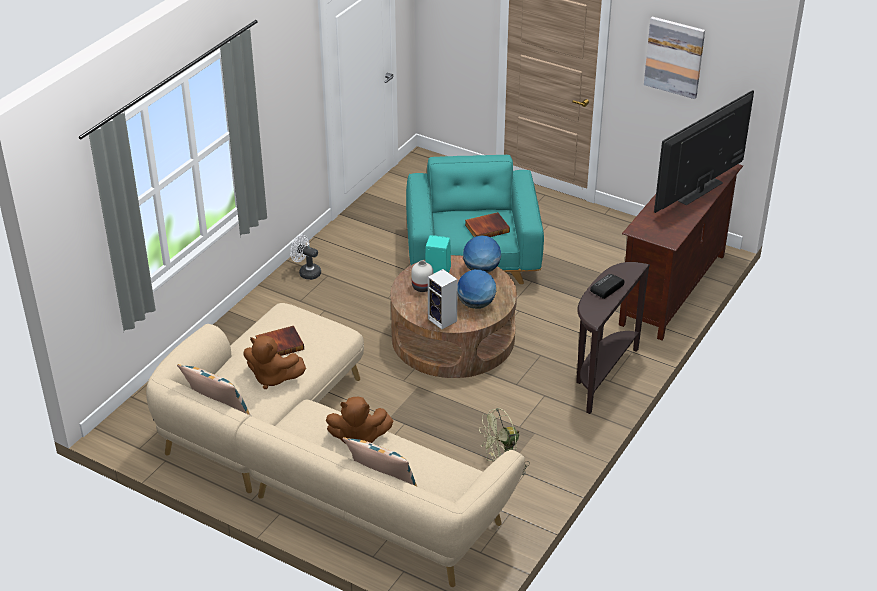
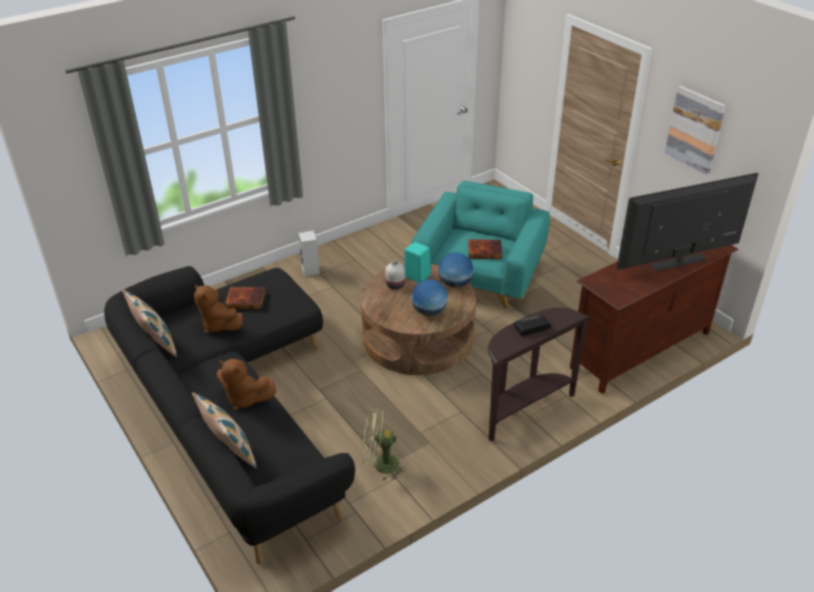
camera: 25 degrees right, 0 degrees up
beige sofa [146,303,525,587] -> black sofa [104,266,355,565]
white fan [290,235,321,280] -> none
speaker [428,269,458,329] -> speaker moved to [298,230,320,277]

